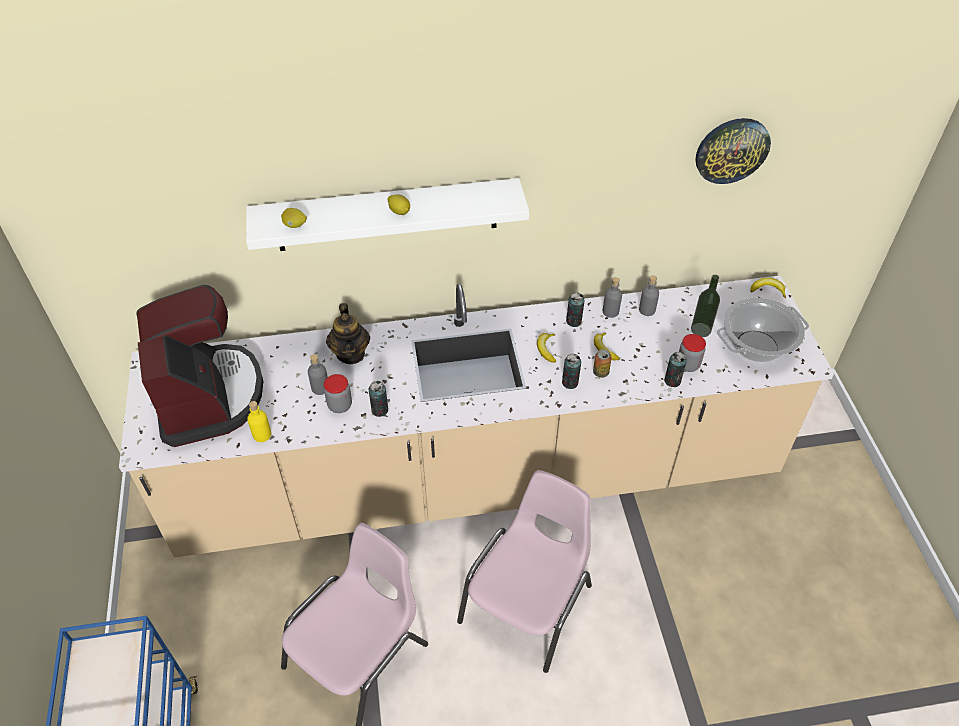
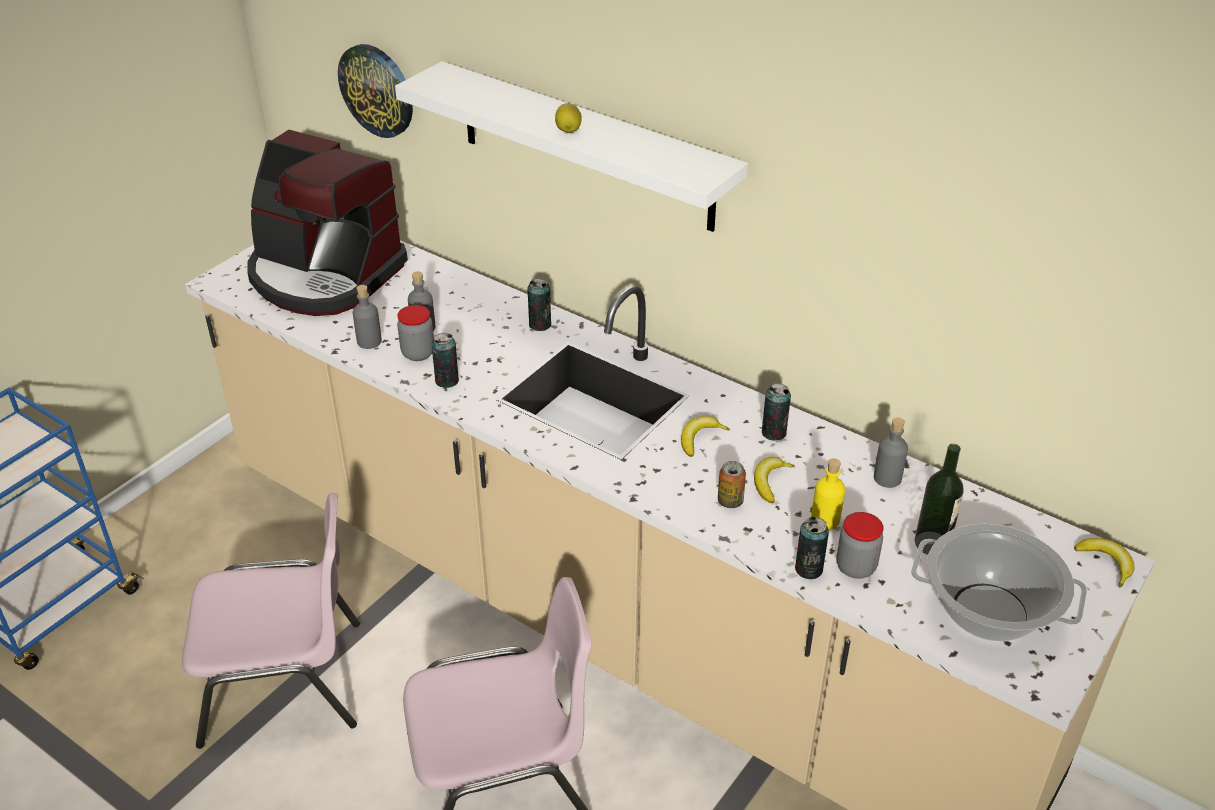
camera: 45 degrees right, 10 degrees down
coffee machine [136,285,263,447] -> coffee machine turned 90 degrees clockwise [247,130,408,316]
yellow bottle [247,401,271,442] -> yellow bottle moved to [811,458,845,529]
lemon [281,208,307,228] -> none
teapot [326,303,370,364] -> none
can [562,354,581,389] -> can moved to [528,278,551,331]
grey bottle [603,277,622,318] -> grey bottle moved to [353,285,382,349]
wall clock [695,118,771,184] -> wall clock moved to [338,44,413,138]

